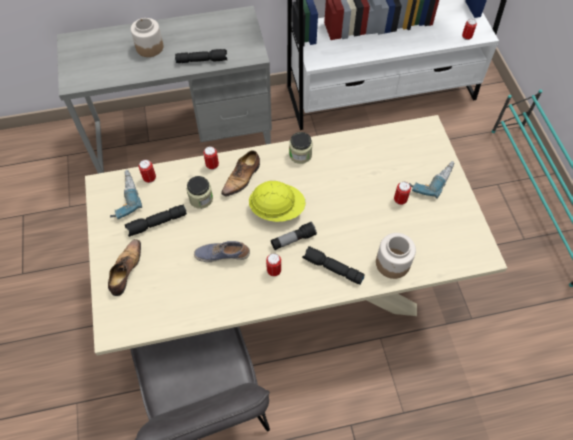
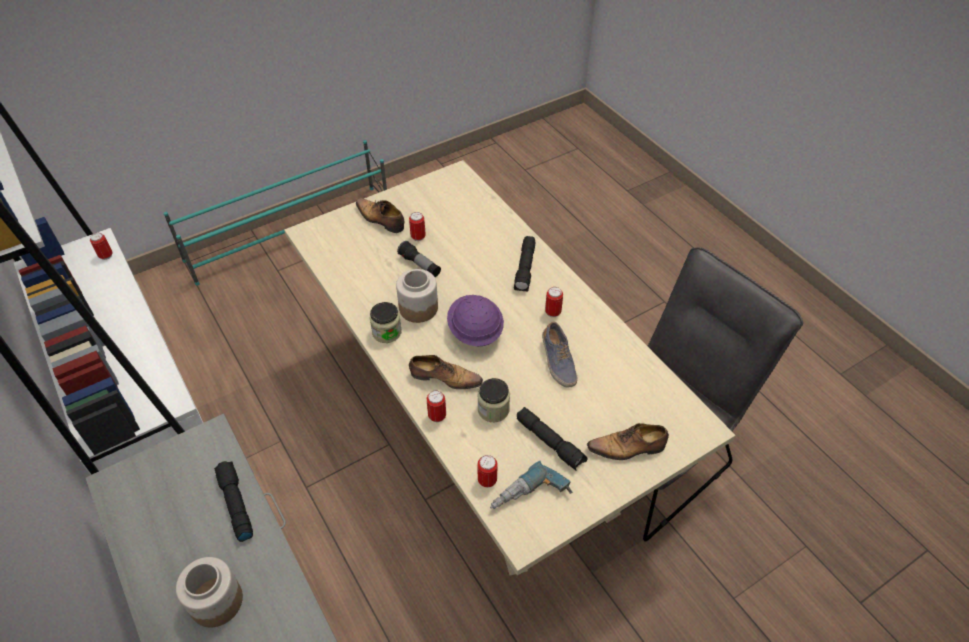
camera: 110 degrees left, 10 degrees down
yellow hard hat [249,181,306,222] -> purple hard hat [447,295,504,347]
flashlight [271,222,317,250] -> flashlight moved to [397,241,441,277]
jar [376,233,416,279] -> jar moved to [396,269,438,323]
power drill [409,161,454,198] -> shoe [356,198,404,233]

